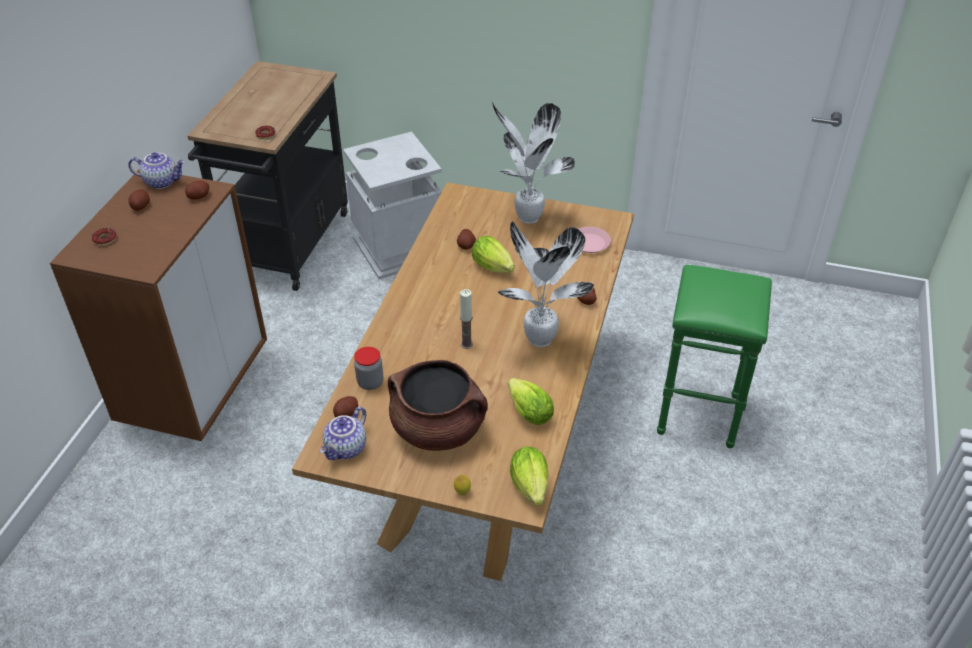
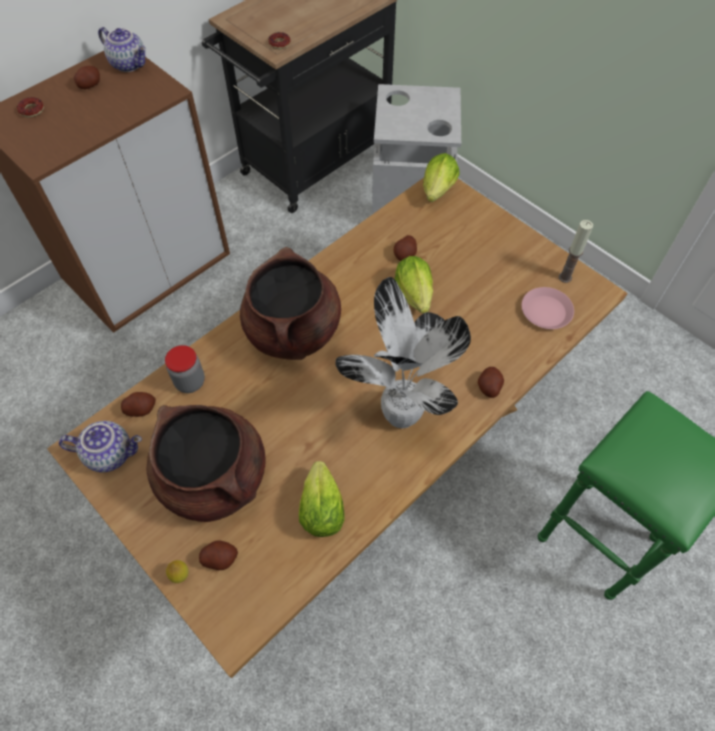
camera: 30 degrees right, 15 degrees up
potato [185,181,209,200] -> potato moved to [199,540,238,570]
teapot [320,407,366,460] -> teapot turned 150 degrees counterclockwise [59,421,142,472]
candle [460,289,473,349] -> candle moved to [559,220,593,283]
potted plant [491,101,575,224] -> none
lettuce [510,447,548,506] -> lettuce moved to [423,153,460,202]
none -> brown cooking pot [240,247,341,360]

